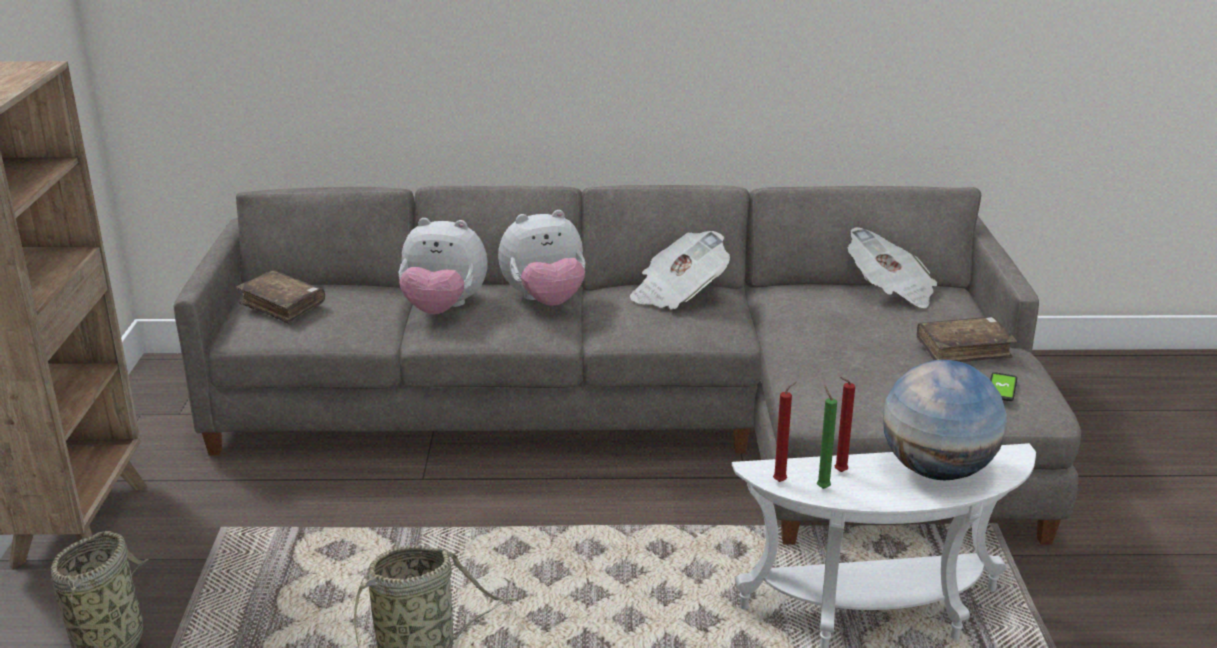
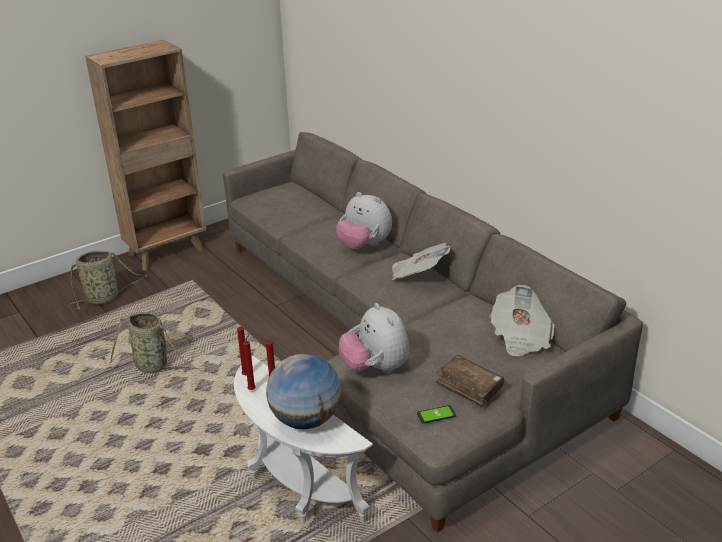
camera: 55 degrees right, 5 degrees up
brown book [236,270,325,324] -> none
plush toy [398,218,488,315] -> plush toy moved to [339,303,409,373]
green candle [817,386,837,489] -> red candle [243,333,256,390]

